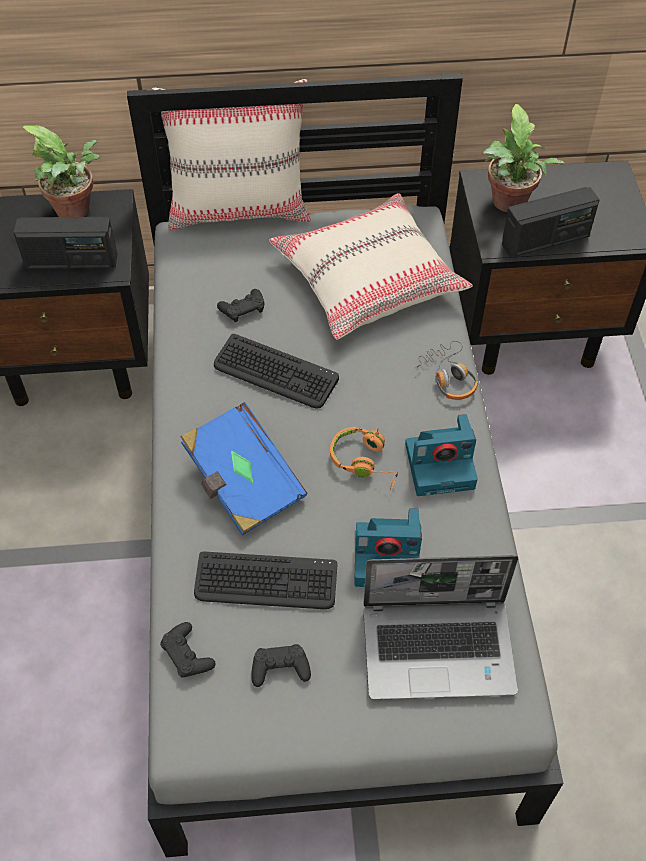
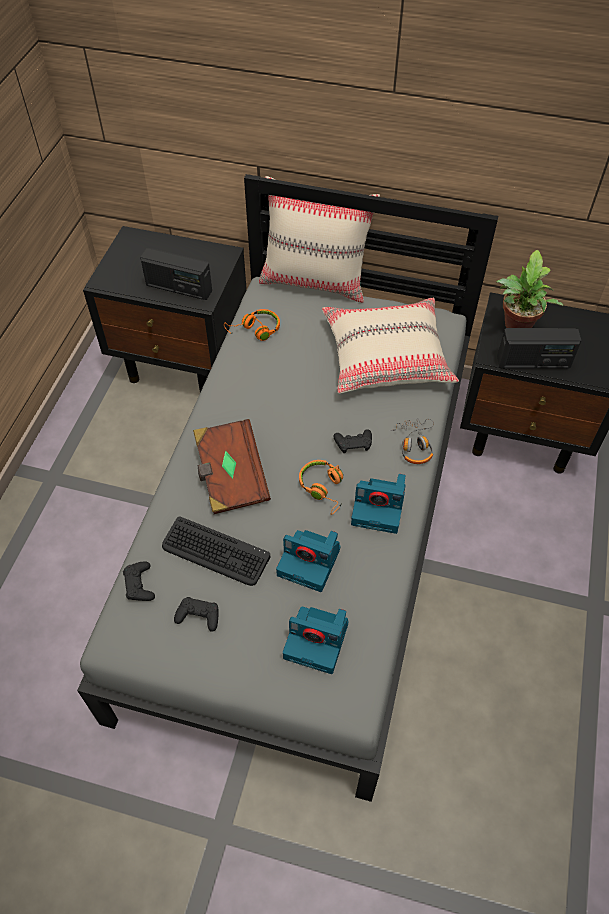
camera: 20 degrees right, 0 degrees up
potted plant [21,125,100,217] -> none
blue book [180,402,308,536] -> brown book [193,419,271,514]
keyboard [214,334,339,409] -> none
black game controller [217,289,264,322] -> black game controller moved to [334,429,372,453]
laptop [363,555,518,700] -> camera [283,606,348,674]
none -> orange headphones [224,309,280,341]

